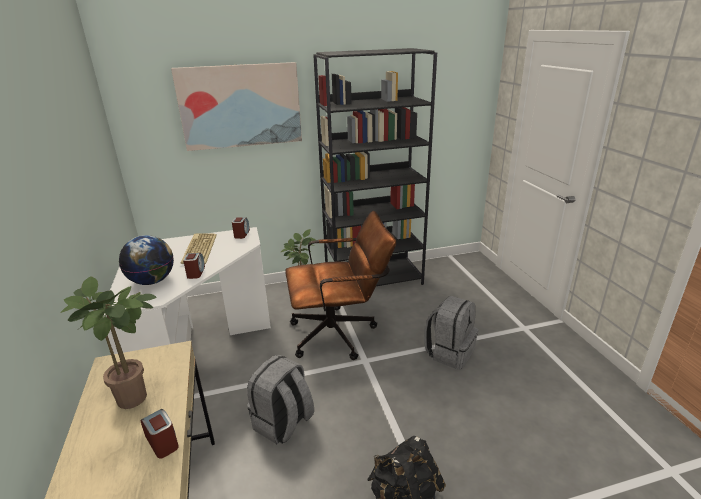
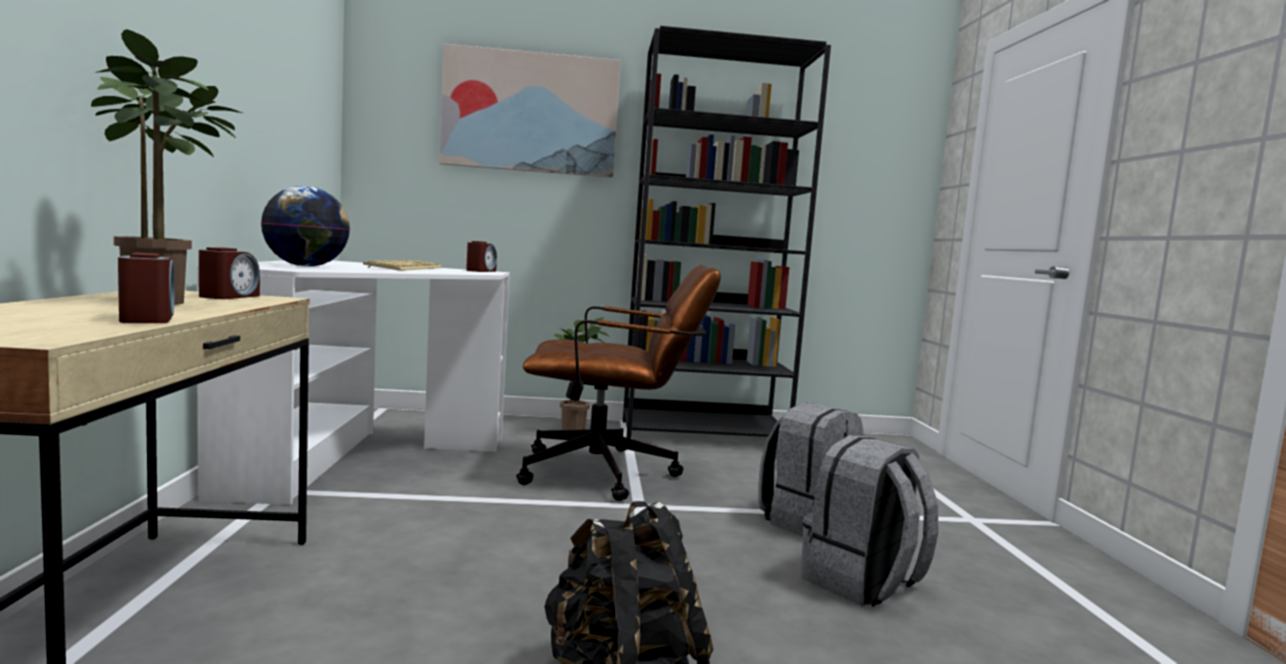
camera: 10 degrees right, 20 degrees down
alarm clock [183,253,205,279] -> alarm clock moved to [199,247,260,299]
grey backpack [247,355,314,444] -> grey backpack moved to [801,435,938,607]

